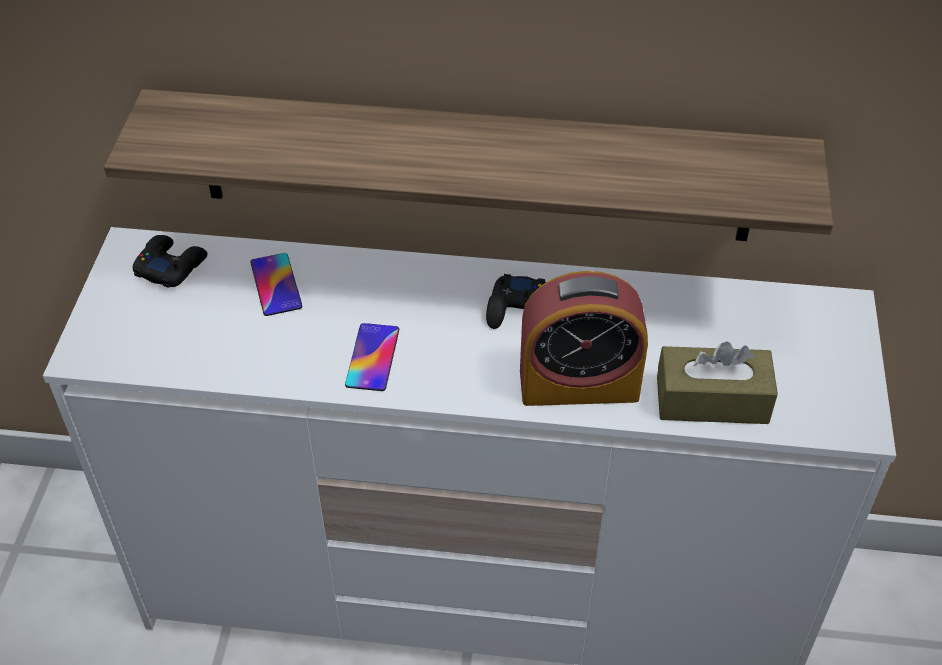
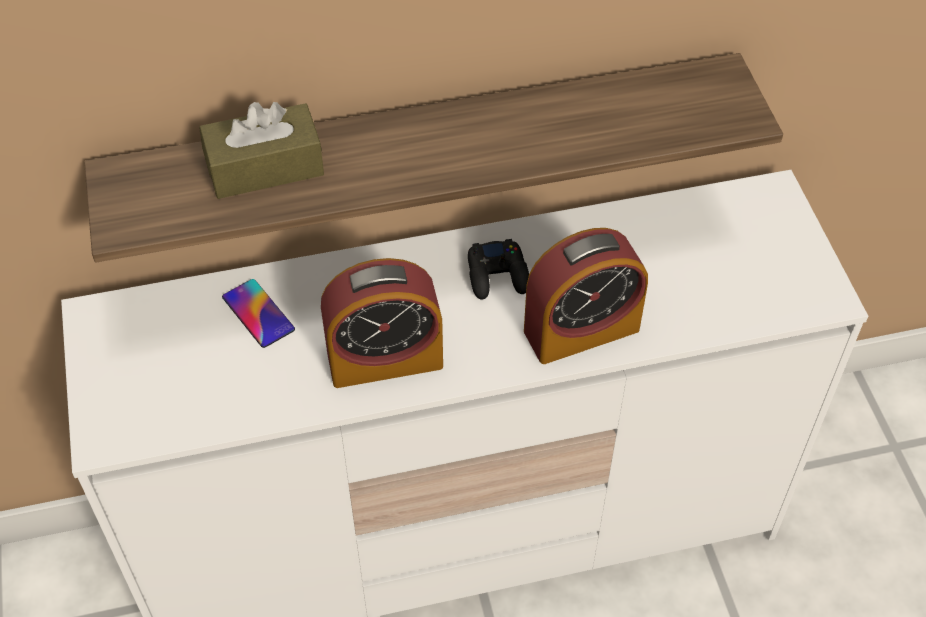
camera: 20 degrees left, 5 degrees up
black game controller [133,235,208,288] -> none
phone [345,323,399,391] -> alarm clock [321,258,443,388]
brown tissue box [657,342,778,424] -> brown tissue box moved to [199,102,324,199]

